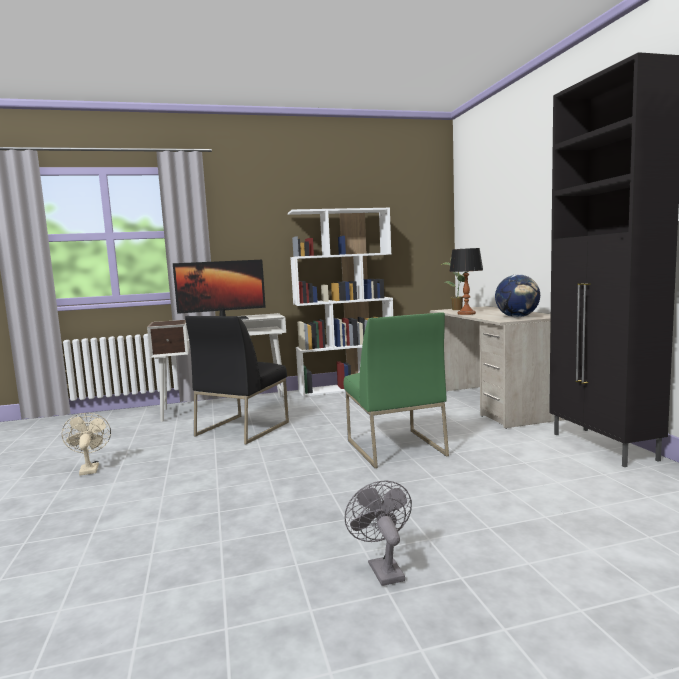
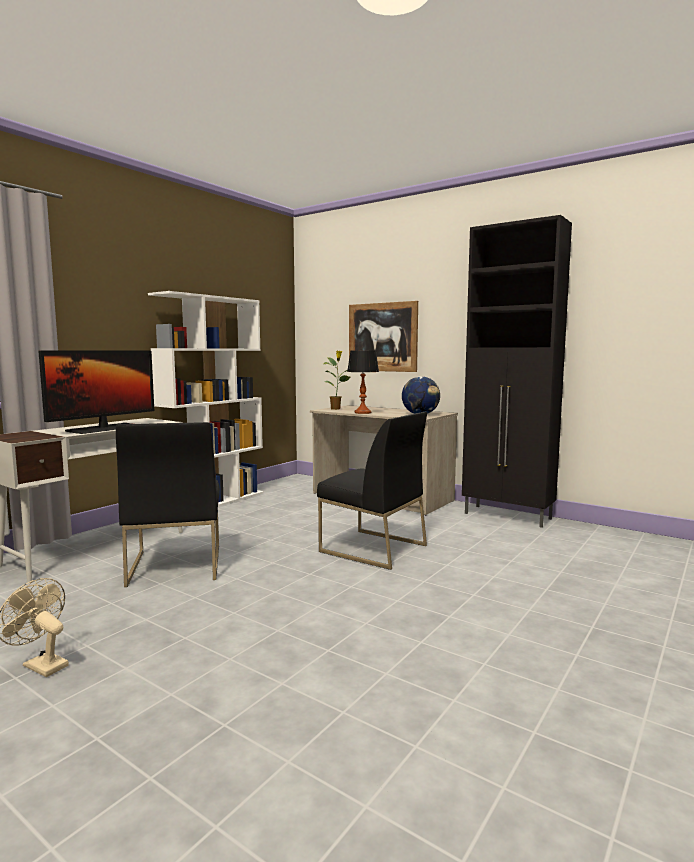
camera: 40 degrees left, 0 degrees up
green chair [344,312,449,468] -> black chair [317,412,427,570]
grey fan [344,480,412,586] -> none
none -> picture [349,301,418,372]

